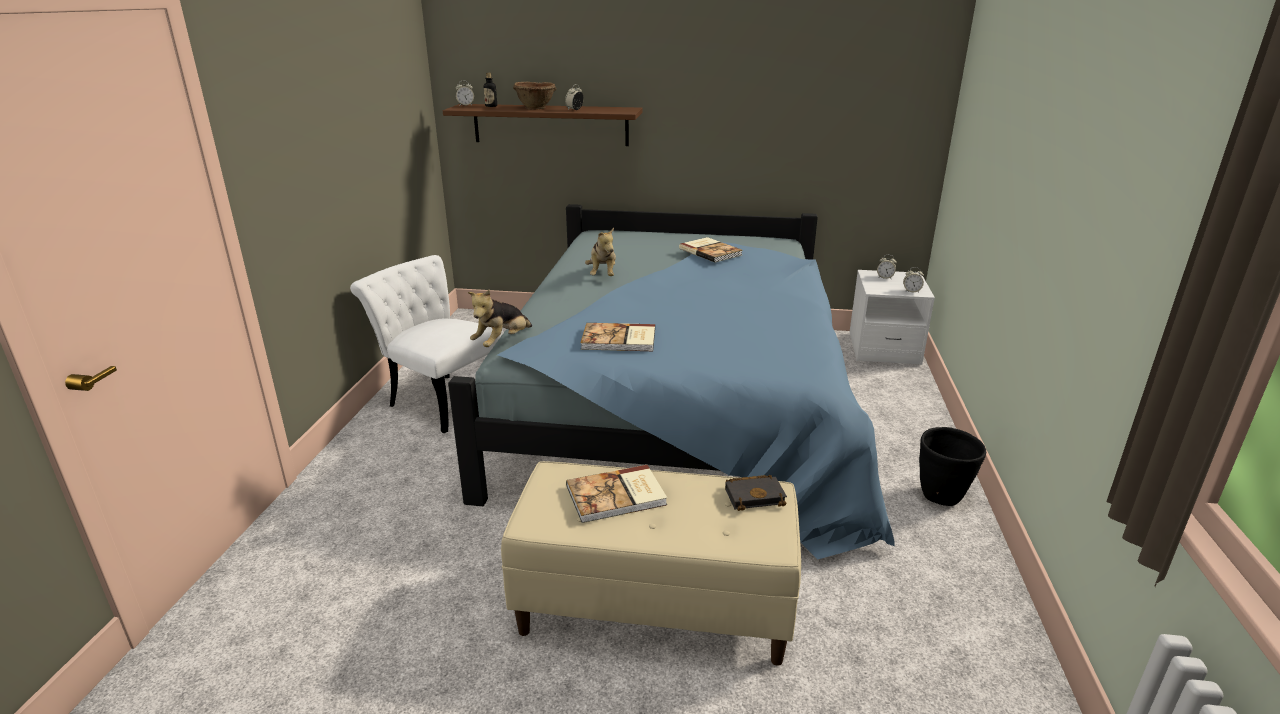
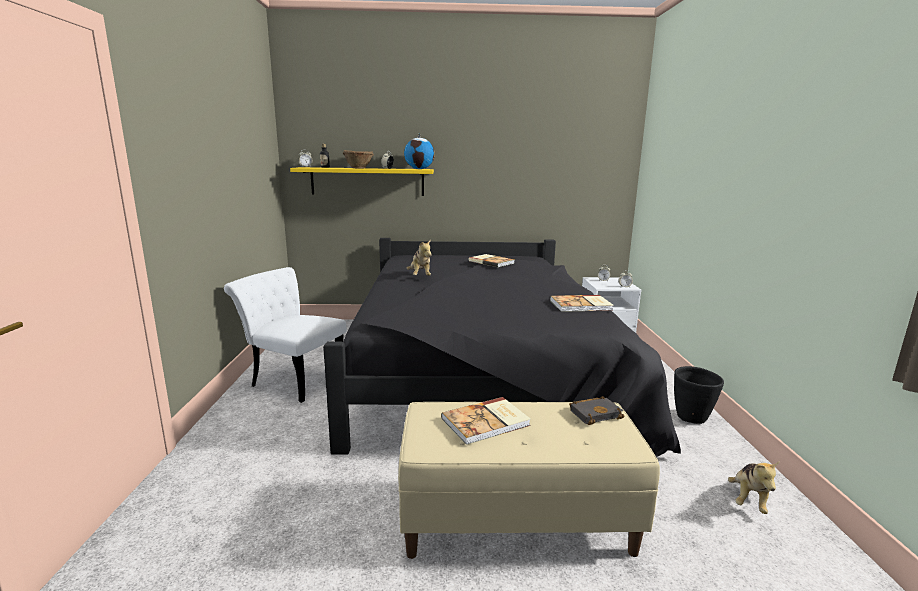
camera: 10 degrees left, 10 degrees down
brown shelf [443,104,643,146] -> yellow shelf [290,167,434,196]
blue bed [448,204,895,560] -> black bed [323,238,681,457]
plush toy [468,289,532,347] -> plush toy moved to [728,462,779,514]
book [580,323,655,351] -> book moved to [550,295,614,312]
none -> globe [404,133,435,169]

